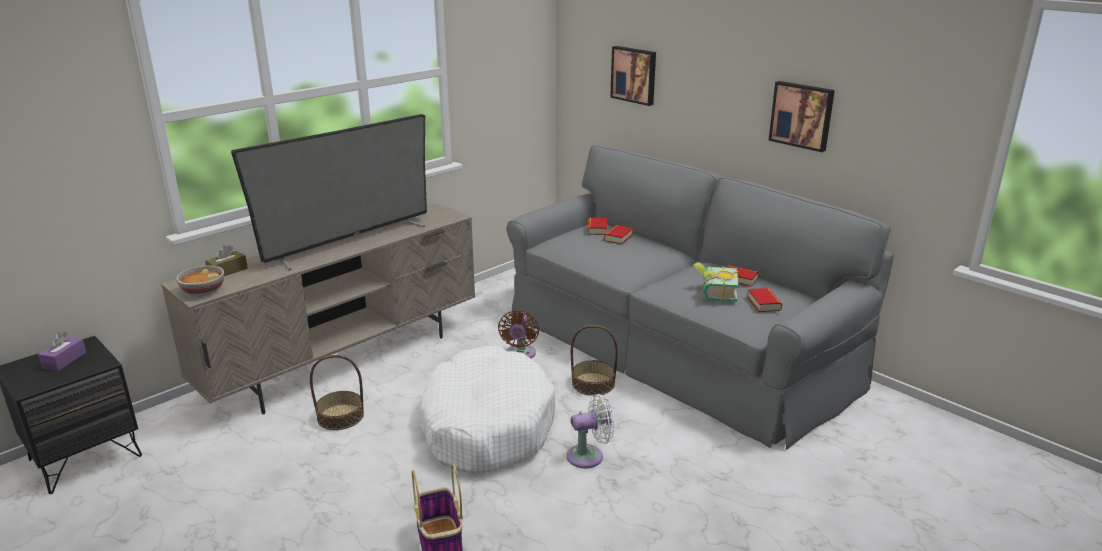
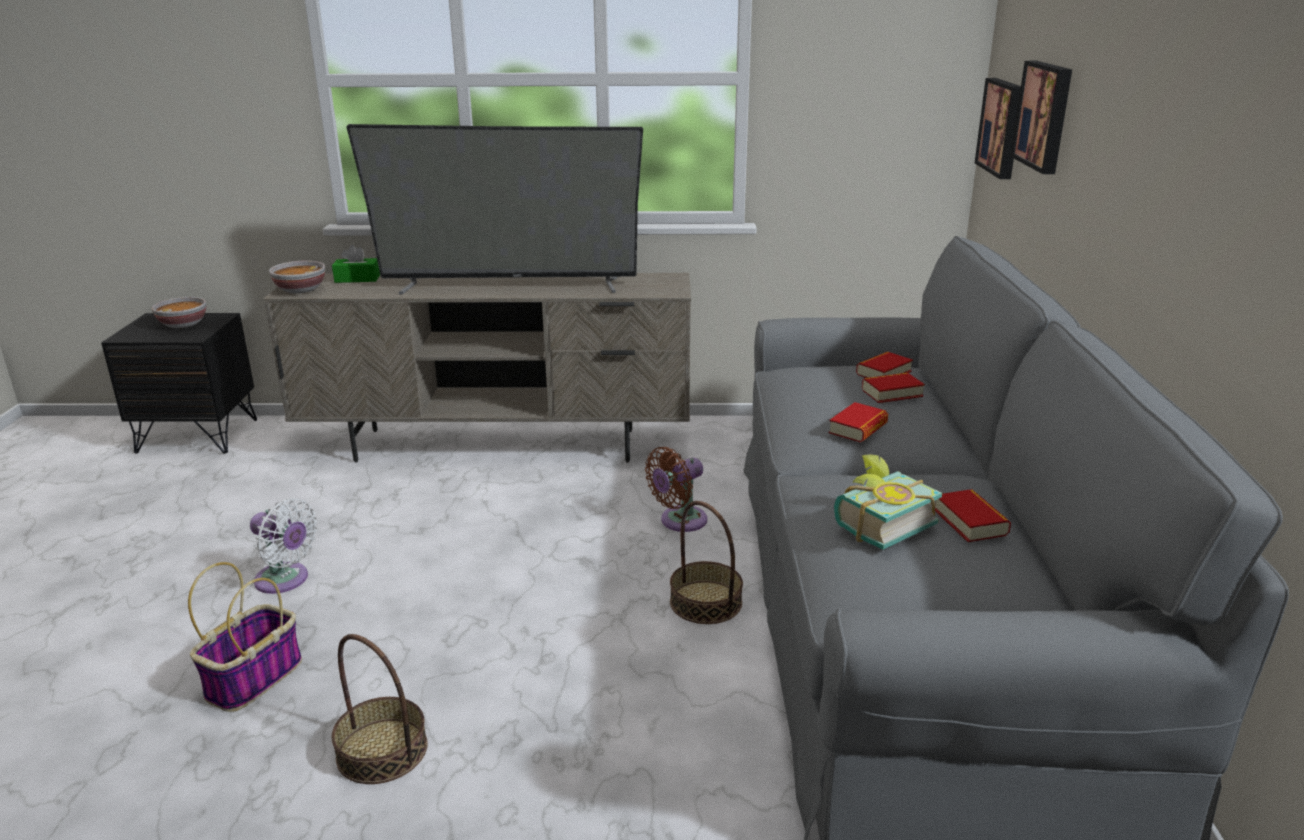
camera: 45 degrees right, 0 degrees up
purple tissue box [38,332,86,371] -> bowl [152,297,206,328]
brown tissue box [205,245,248,276] -> green tissue box [332,245,380,283]
basket [310,355,364,430] -> basket moved to [332,634,428,784]
white dog bed [419,346,555,475] -> none
white fan [567,394,615,468] -> white fan moved to [250,498,318,594]
book [747,288,782,312] -> book moved to [829,402,888,443]
picture [768,81,835,152] -> picture moved to [975,78,1021,179]

